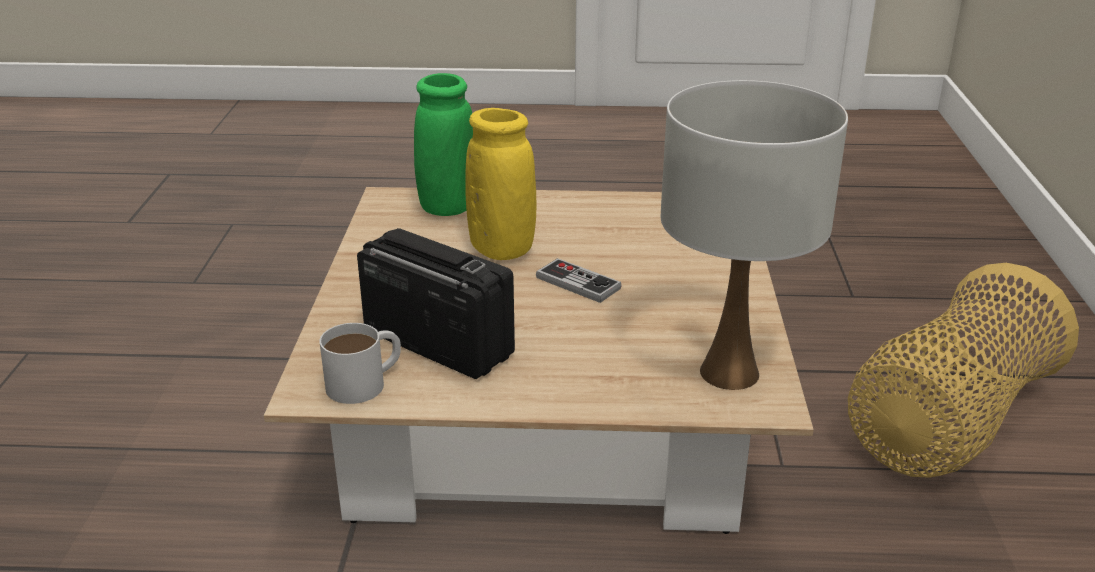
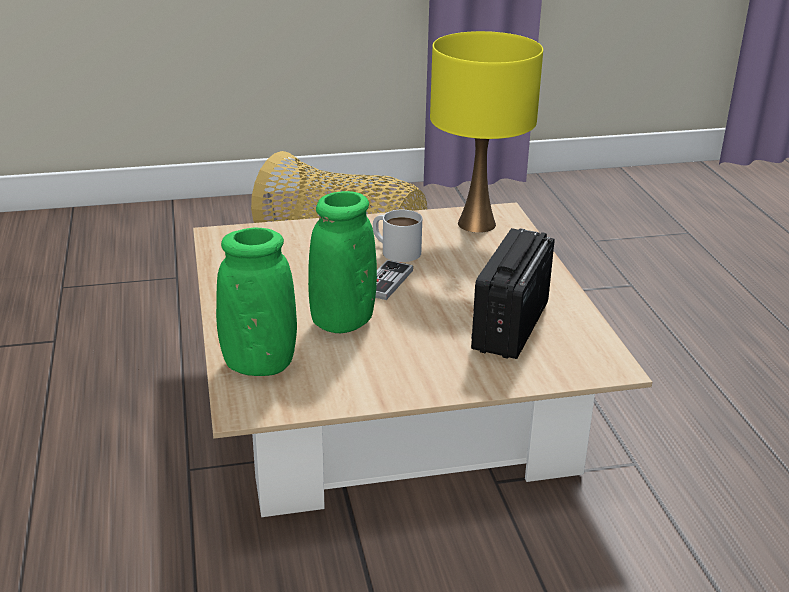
camera: 105 degrees left, 0 degrees up
white mug [319,323,401,404] -> white mug moved to [373,210,422,262]
yellow vase [465,108,536,260] -> green vase [308,191,377,333]
white table lamp [660,80,848,390] -> yellow table lamp [430,31,543,233]

